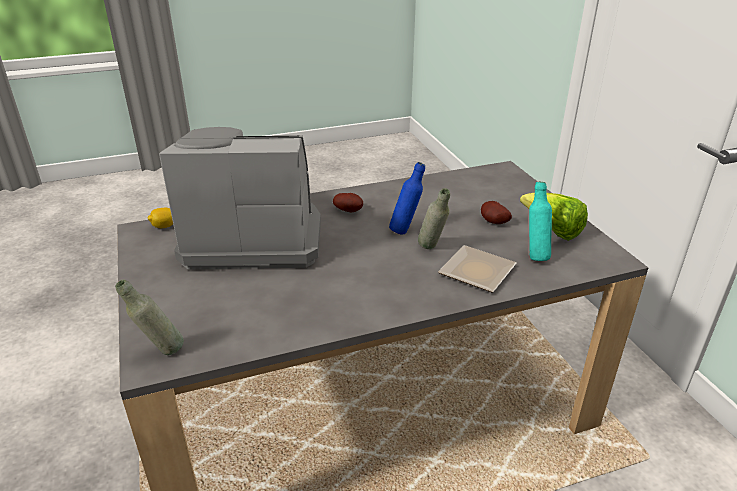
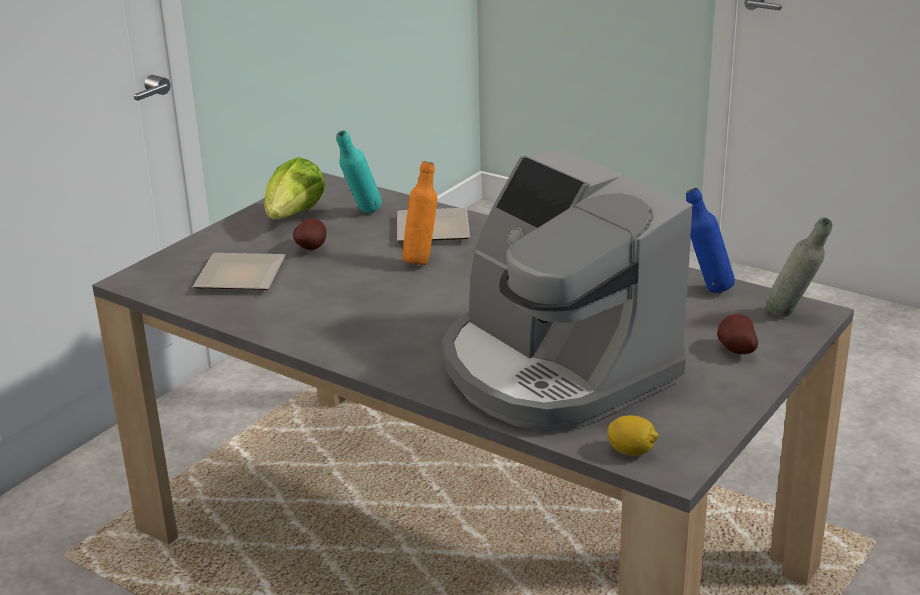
camera: 125 degrees left, 5 degrees down
potato [333,193,363,213] -> potato moved to [717,314,758,354]
blue bottle [389,162,425,235] -> blue bottle moved to [686,188,735,293]
grey bottle [418,188,450,249] -> orange bottle [402,161,437,265]
none -> plate [193,253,285,290]

